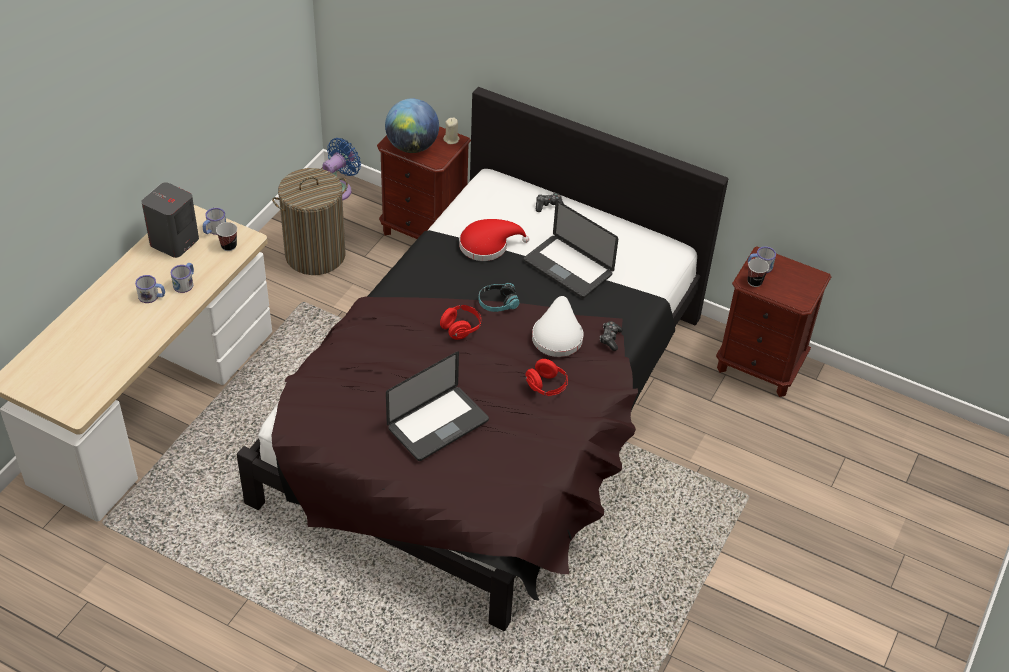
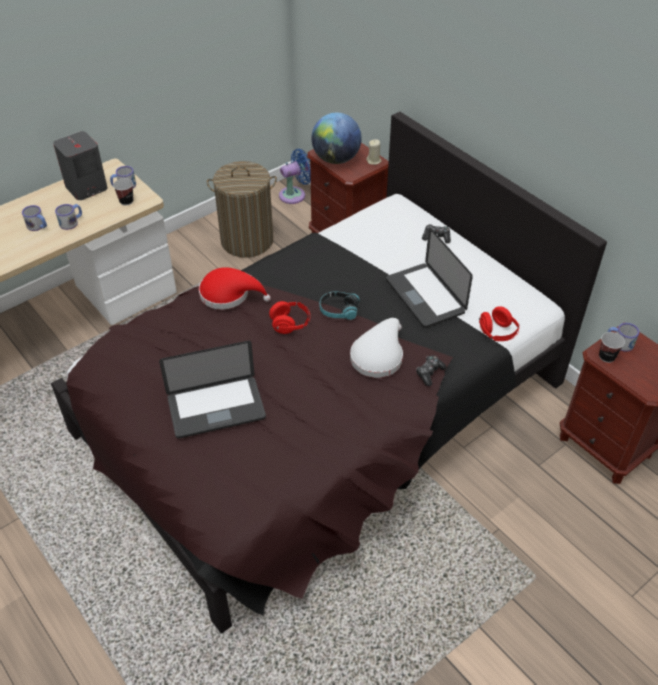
camera: 25 degrees right, 0 degrees up
red hat [459,219,529,261] -> red hat moved to [199,267,271,310]
red headphones [525,359,568,396] -> red headphones moved to [479,306,519,341]

